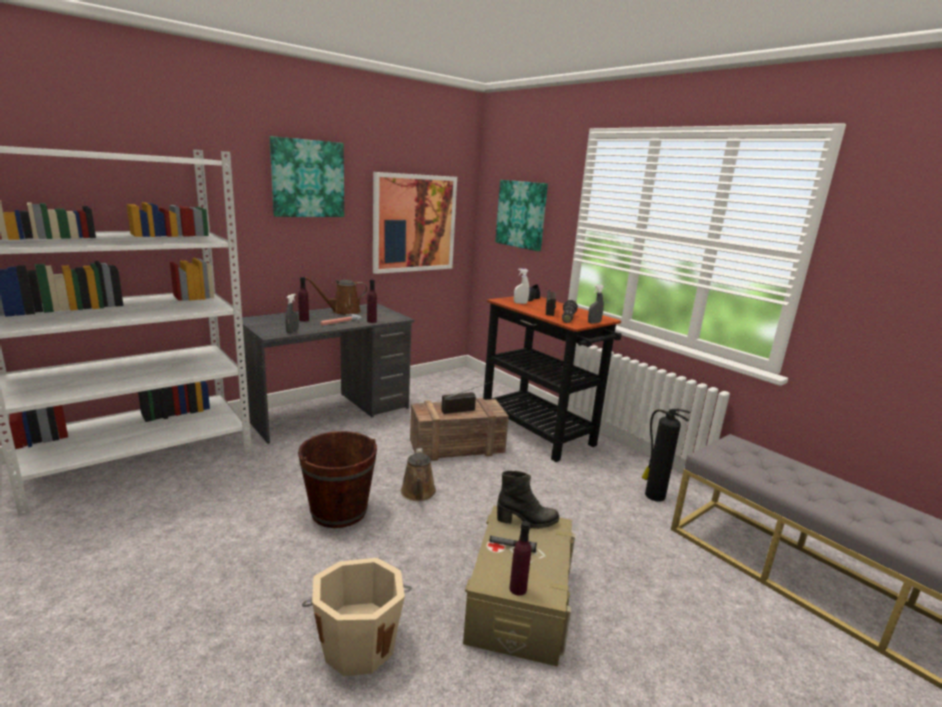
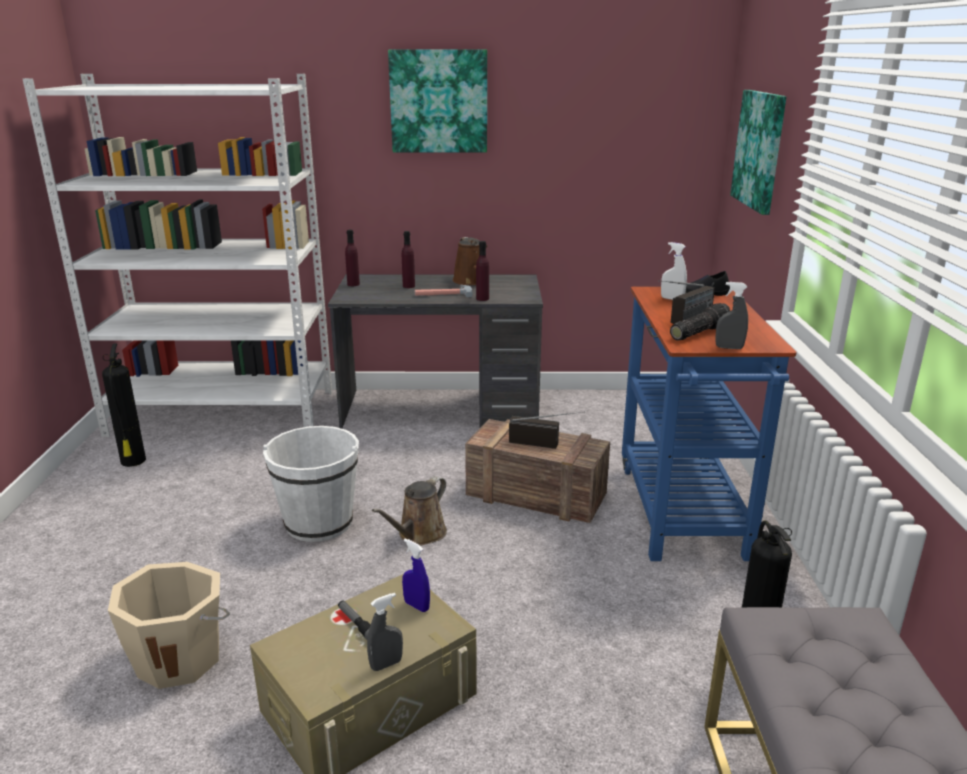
camera: 40 degrees right, 5 degrees up
grey spray bottle [285,294,299,334] -> grey spray bottle moved to [367,593,403,671]
brown bucket [298,431,377,528] -> white bucket [263,426,359,542]
brown watering can [305,277,368,314] -> brown watering can turned 120 degrees counterclockwise [453,237,487,285]
picture [373,172,457,274] -> none
black cart [483,296,622,462] -> blue cart [622,287,796,561]
black boot [497,471,559,529] -> blue spray bottle [402,538,430,612]
purple bottle [509,521,531,596] -> purple bottle moved to [345,230,360,286]
none -> fire extinguisher [102,343,146,467]

